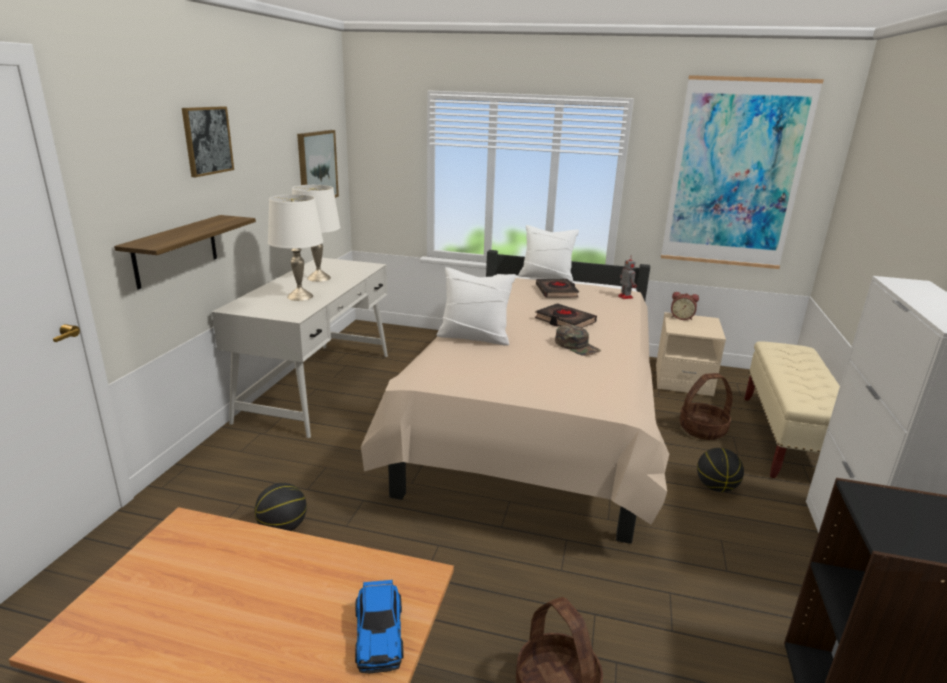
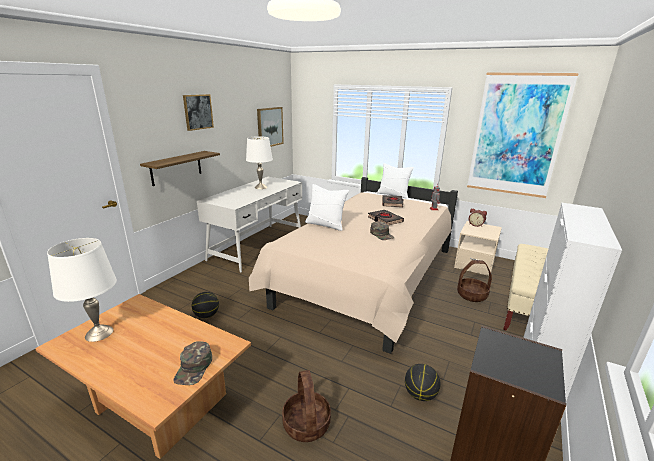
camera: 15 degrees right, 0 degrees up
white table lamp [268,194,323,301] -> white table lamp moved to [47,238,117,342]
toy car [355,580,404,673] -> green cap [173,341,212,385]
basketball [697,448,744,492] -> basketball moved to [405,364,440,401]

